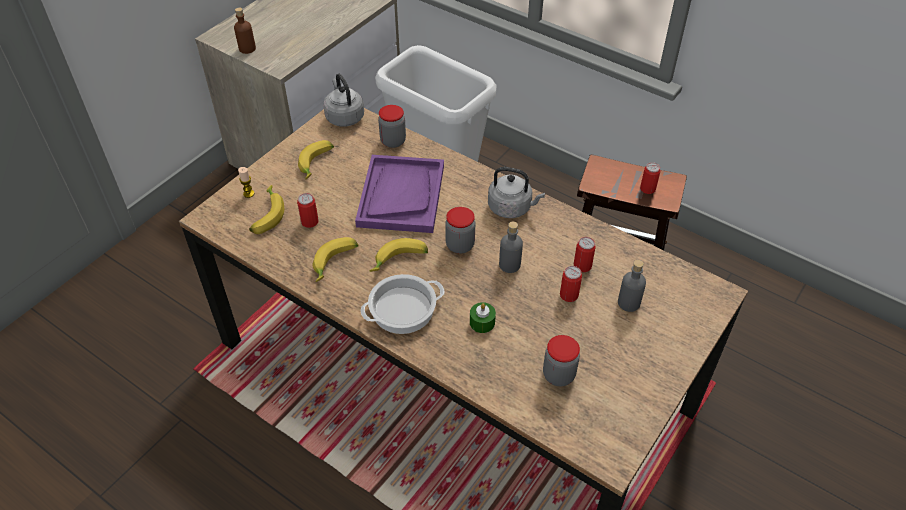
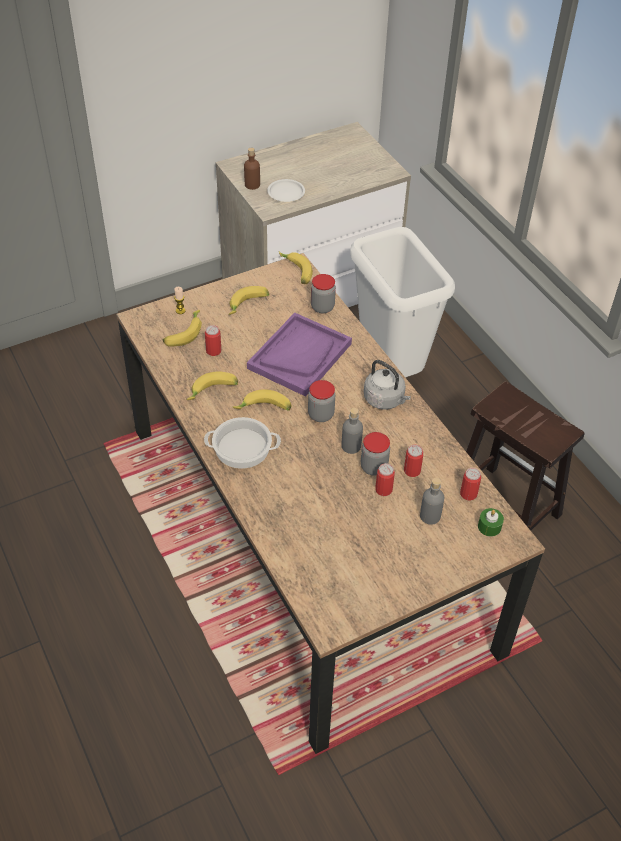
camera: 25 degrees right, 0 degrees up
grey kettle [323,73,364,127] -> banana [279,251,313,284]
green candle [470,302,496,333] -> green candle moved to [478,508,504,537]
jar [543,335,580,386] -> jar moved to [361,432,390,476]
can [640,162,660,194] -> can moved to [460,468,481,501]
none -> white plate [267,179,305,202]

